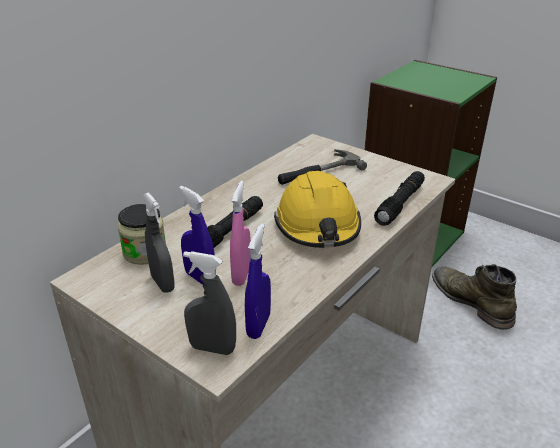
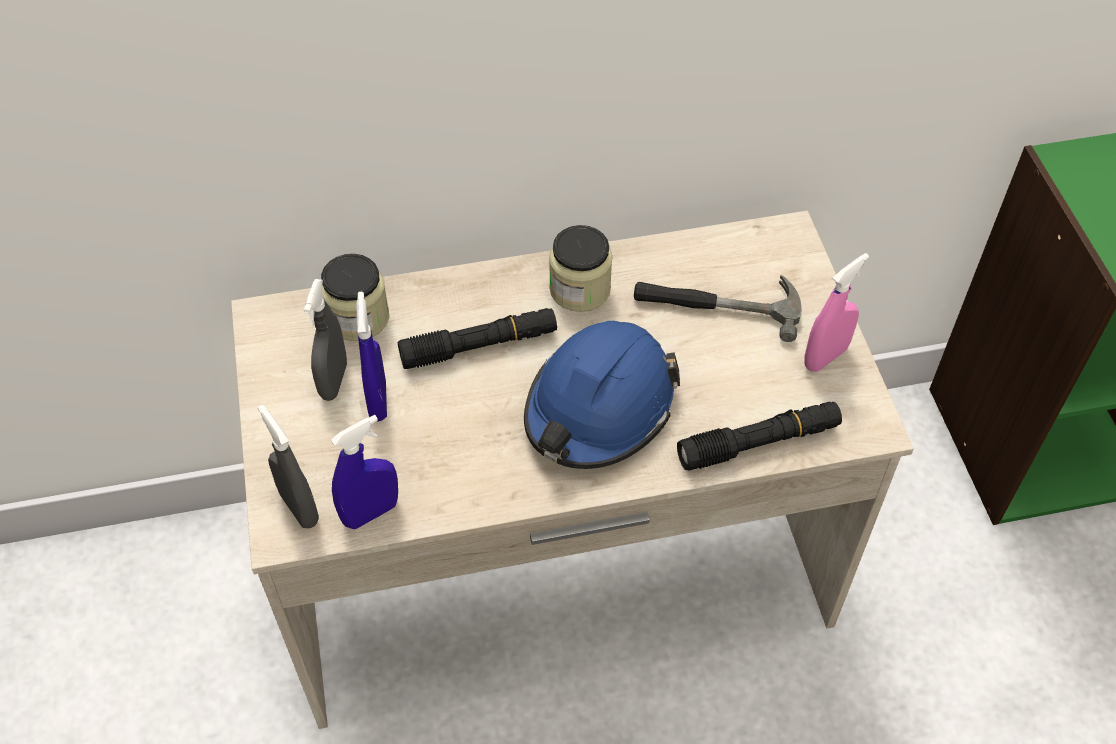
camera: 40 degrees right, 20 degrees up
pink spray bottle [230,181,251,286] -> pink spray bottle moved to [804,253,869,372]
yellow hard hat [274,171,361,248] -> blue hard hat [524,321,680,469]
green boot [432,264,517,330] -> none
none -> jar [549,225,612,312]

